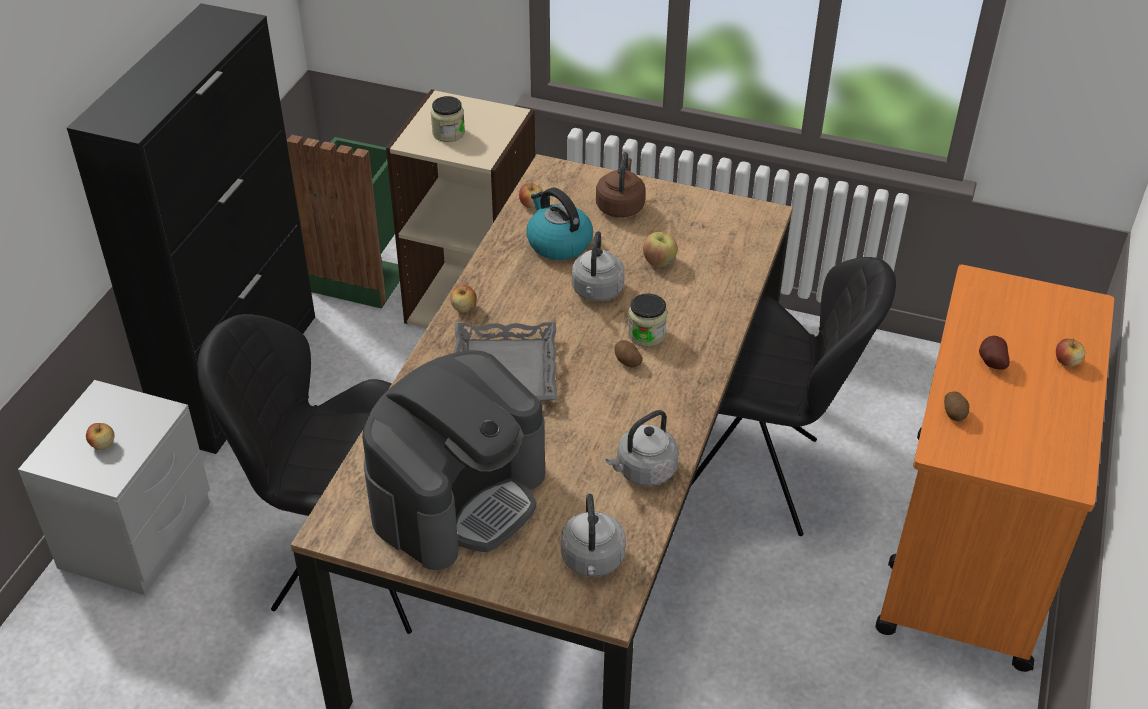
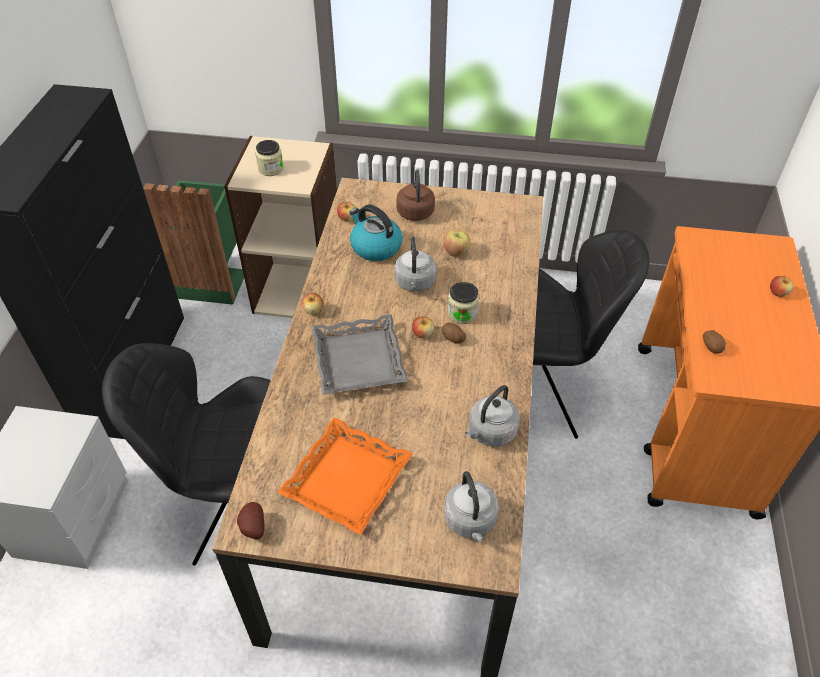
camera: 10 degrees left, 5 degrees up
apple [86,423,115,450] -> apple moved to [412,316,434,338]
coffee machine [362,350,545,570] -> orange tray [277,417,413,535]
potato [979,336,1010,369] -> potato moved to [237,502,265,539]

